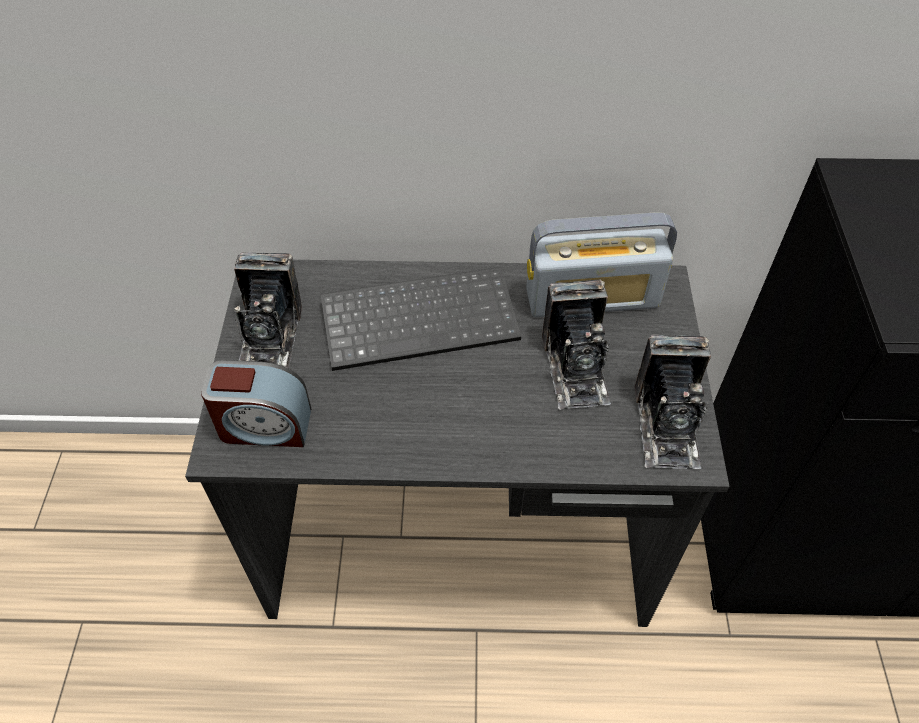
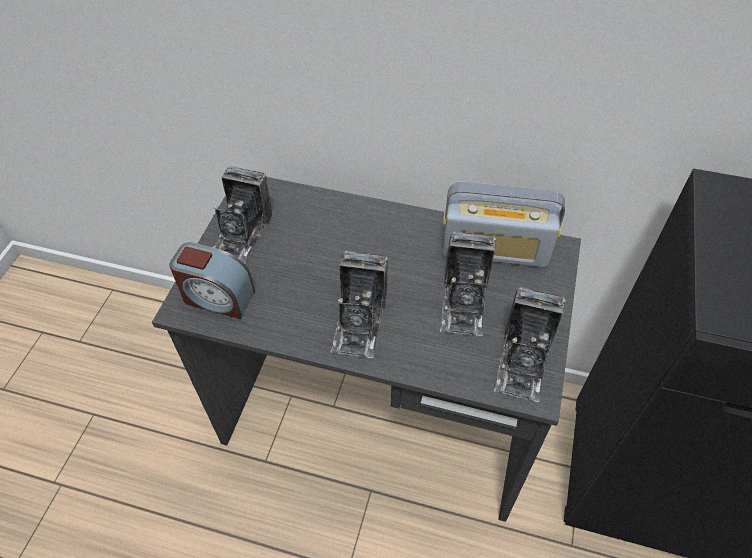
camera: 15 degrees right, 0 degrees up
keyboard [321,267,521,371] -> none
none -> camera [330,251,388,358]

